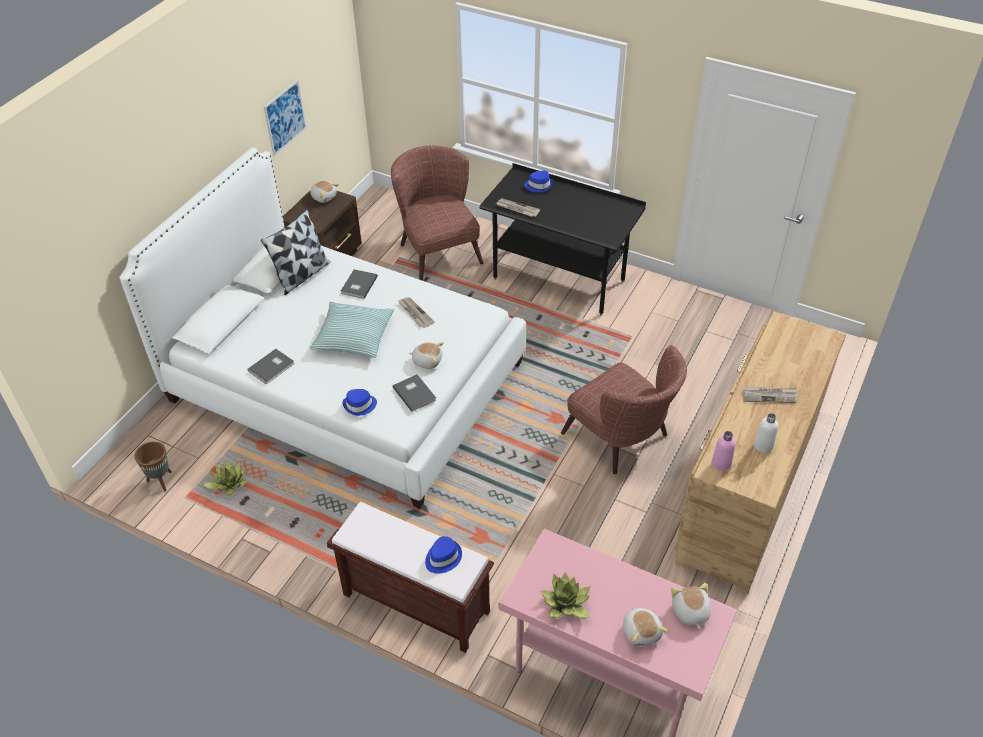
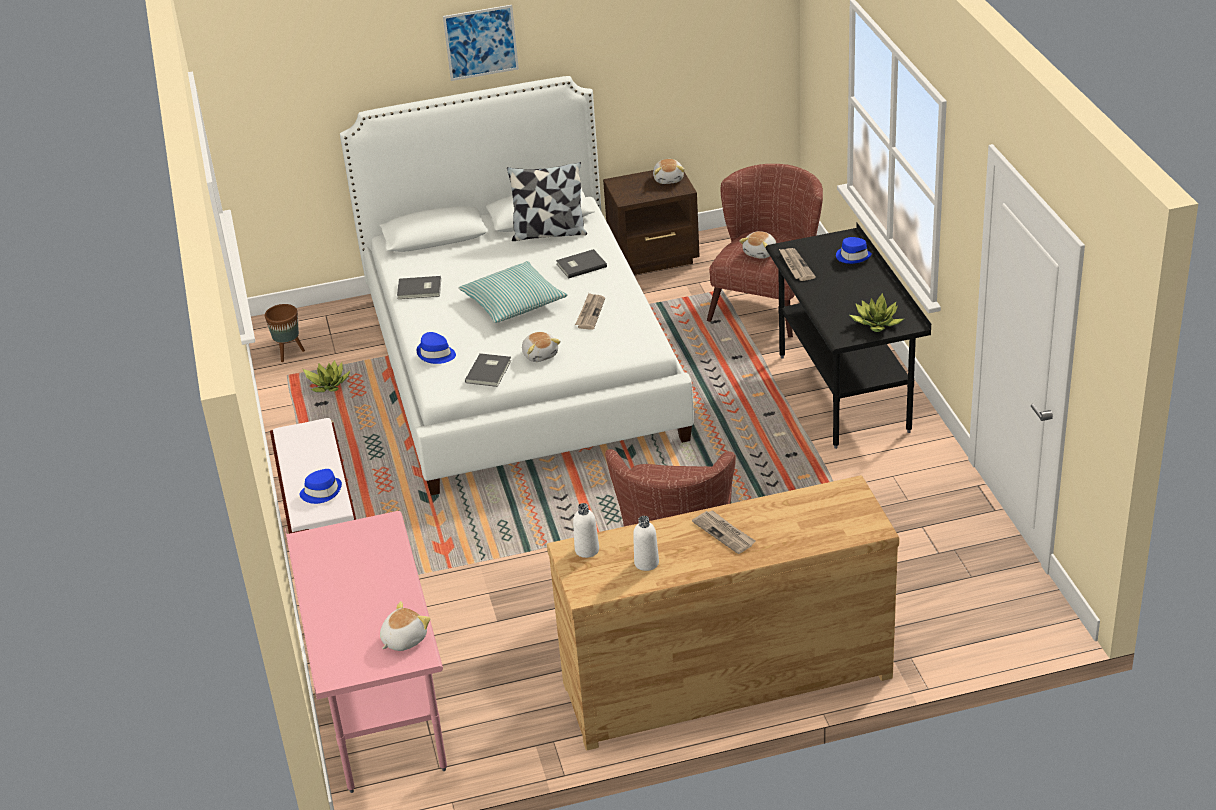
camera: 50 degrees right, 10 degrees down
picture [264,79,306,156] -> picture moved to [443,5,519,81]
potted plant [540,572,591,619] -> potted plant moved to [850,293,903,332]
plush toy [623,607,668,647] -> plush toy moved to [739,231,776,259]
pink bottle [712,431,735,471] -> white bottle [573,503,599,558]

